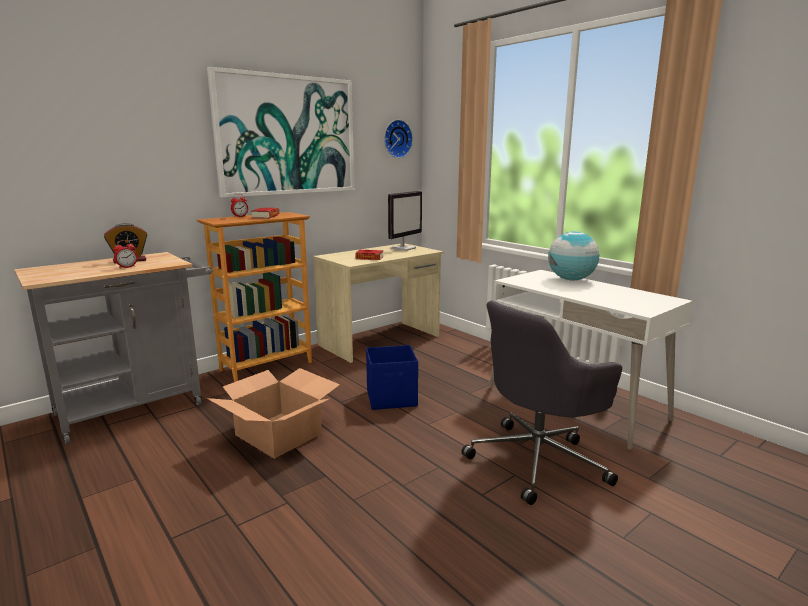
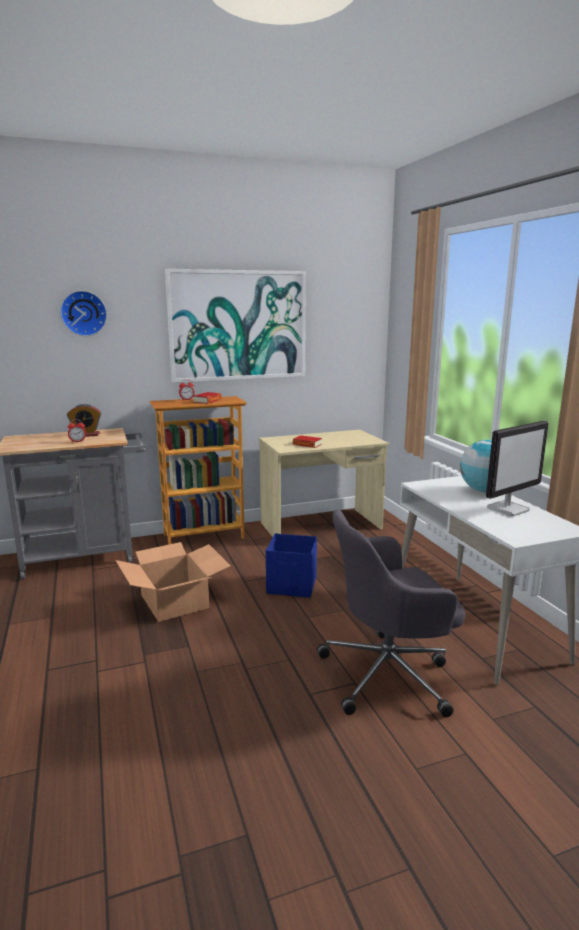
camera: 20 degrees right, 0 degrees up
wall clock [384,120,413,158] -> wall clock moved to [60,291,107,336]
monitor [388,191,422,251] -> monitor moved to [486,421,549,516]

